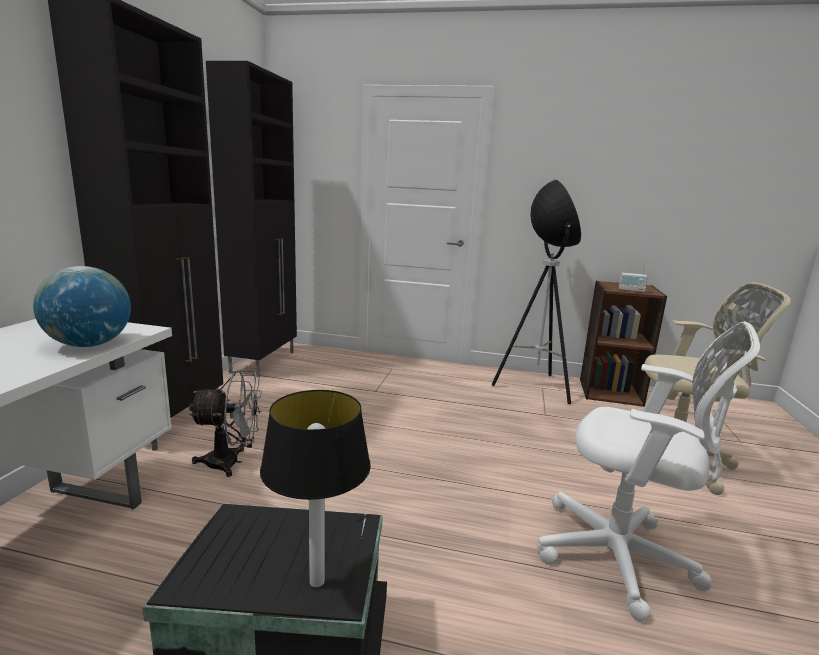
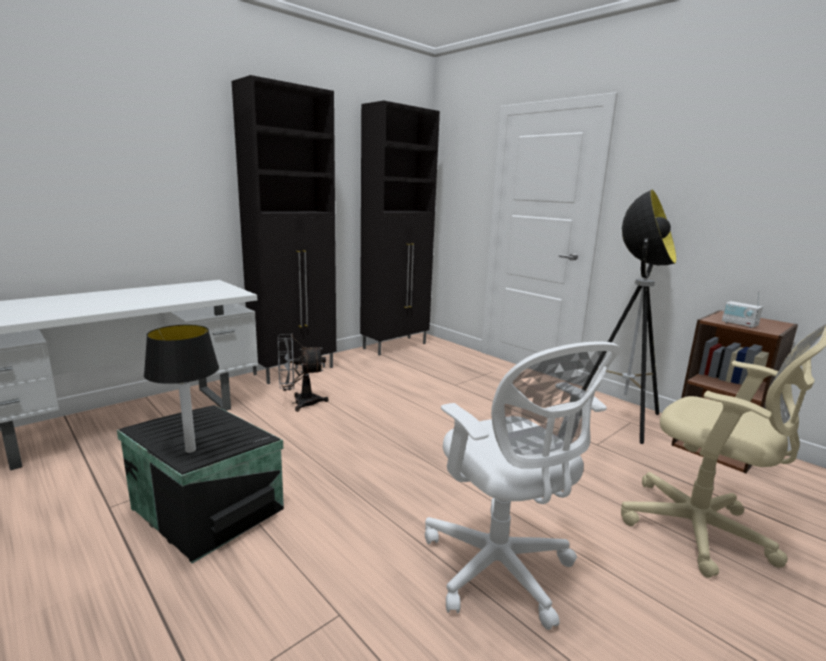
camera: 35 degrees right, 0 degrees up
globe [33,266,131,347] -> none
grey fan [188,370,262,477] -> grey fan turned 135 degrees clockwise [278,334,329,412]

